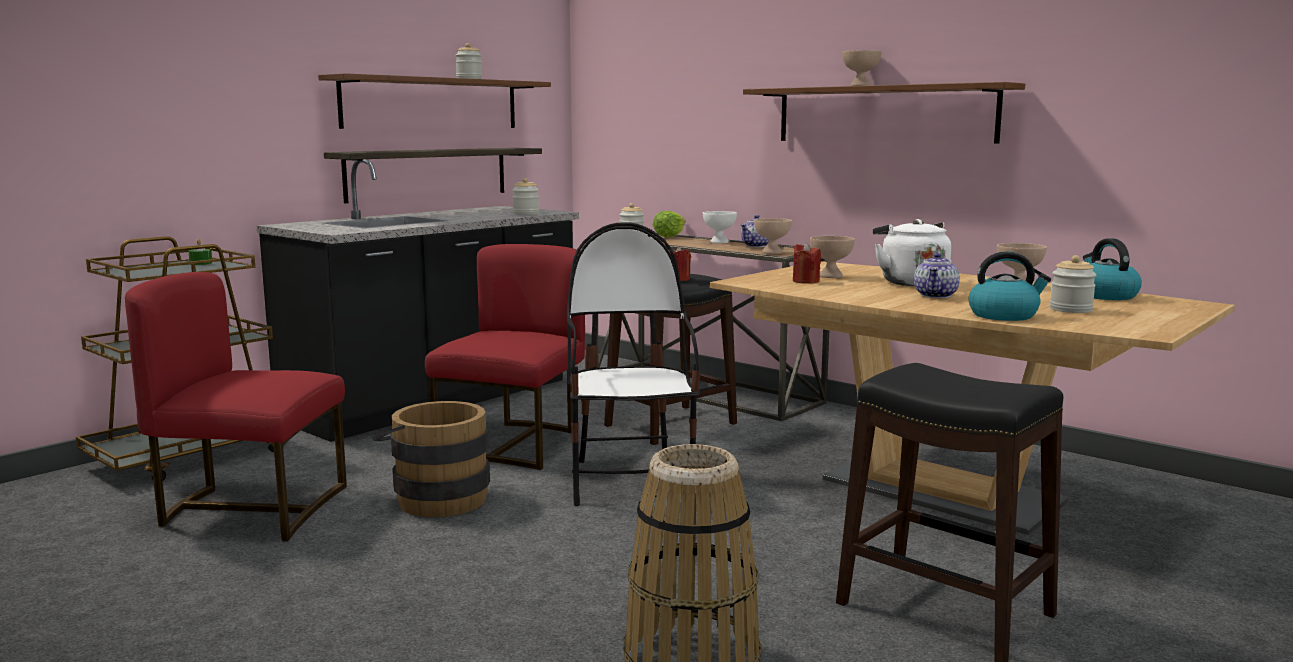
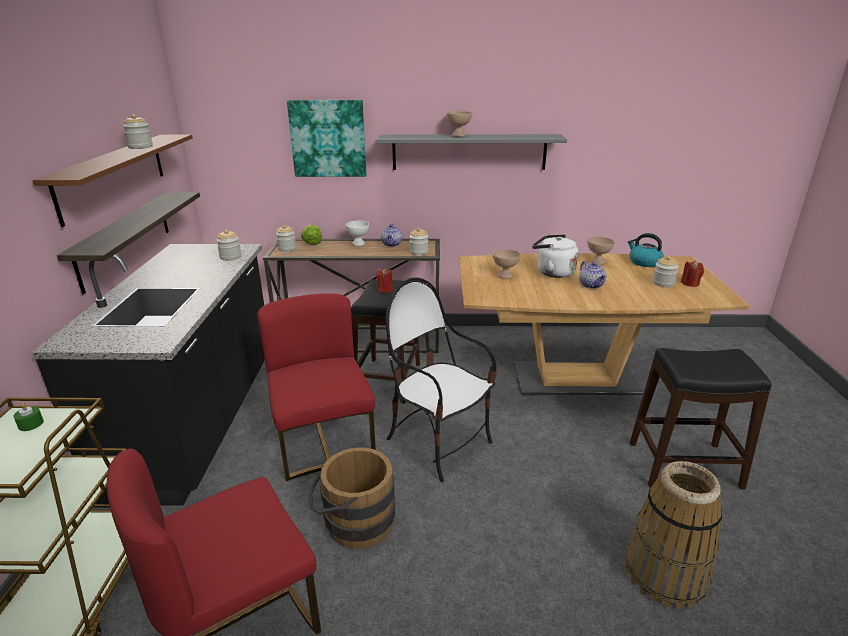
camera: 40 degrees left, 15 degrees up
brown shelf [743,82,1025,144] -> grey shelf [376,134,567,170]
beige bowl [754,218,792,254] -> jar [410,228,428,255]
red candle [793,242,821,284] -> red candle moved to [681,261,704,287]
kettle [969,252,1051,321] -> none
none -> picture [287,100,367,177]

